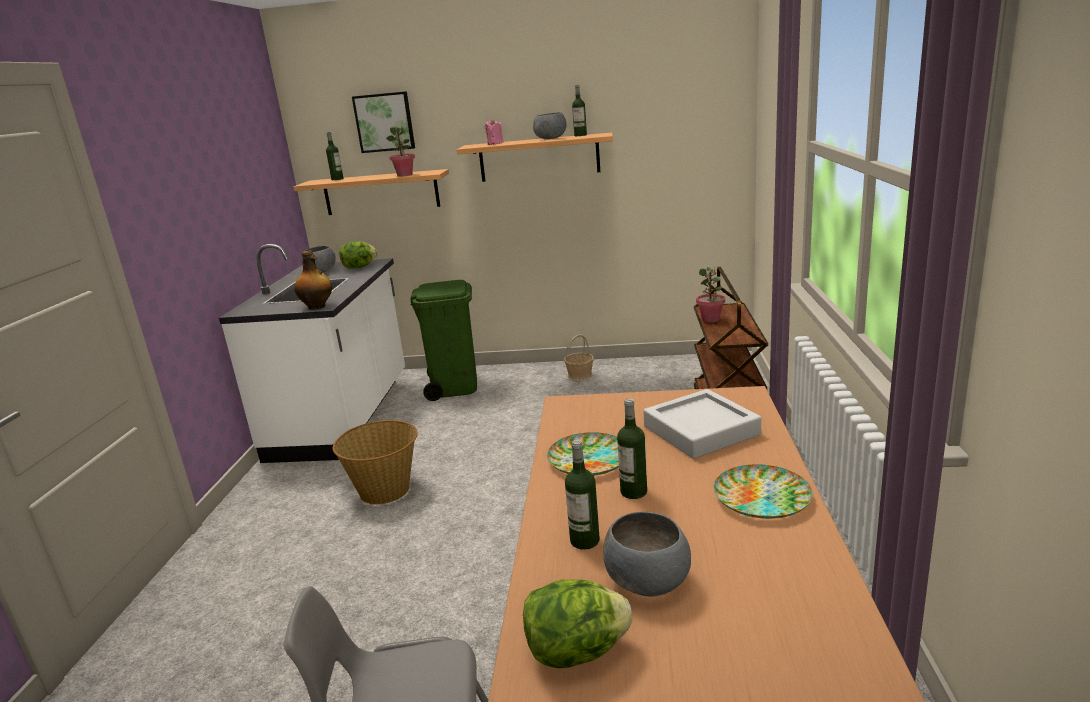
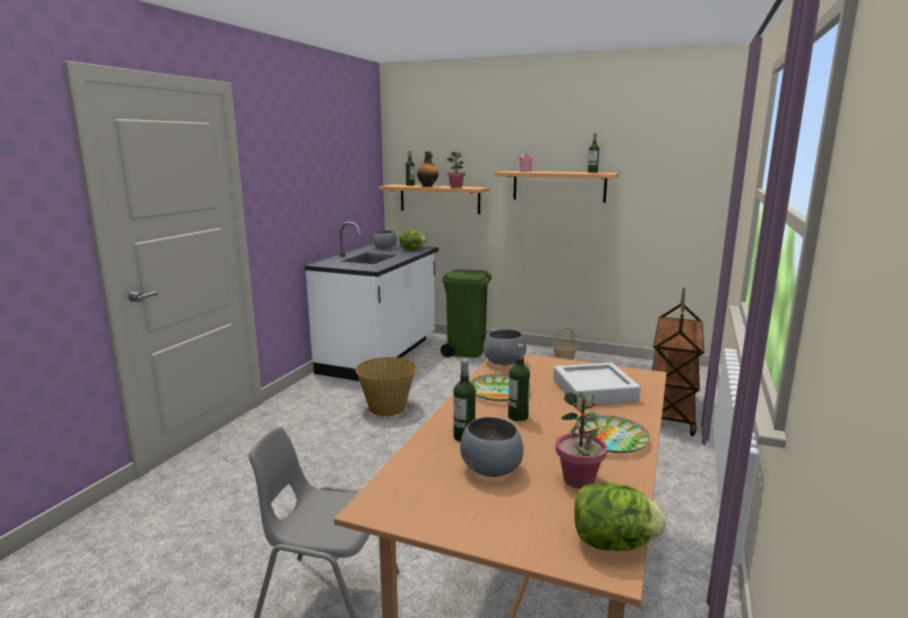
camera: 15 degrees right, 5 degrees down
bottle [294,250,332,310] -> bottle moved to [417,151,439,187]
picture [352,91,415,153] -> none
lettuce [523,580,633,668] -> lettuce moved to [574,482,666,551]
grey bowl [533,112,567,139] -> grey bowl moved to [483,329,526,365]
potted plant [696,267,725,322] -> potted plant moved to [555,391,607,489]

